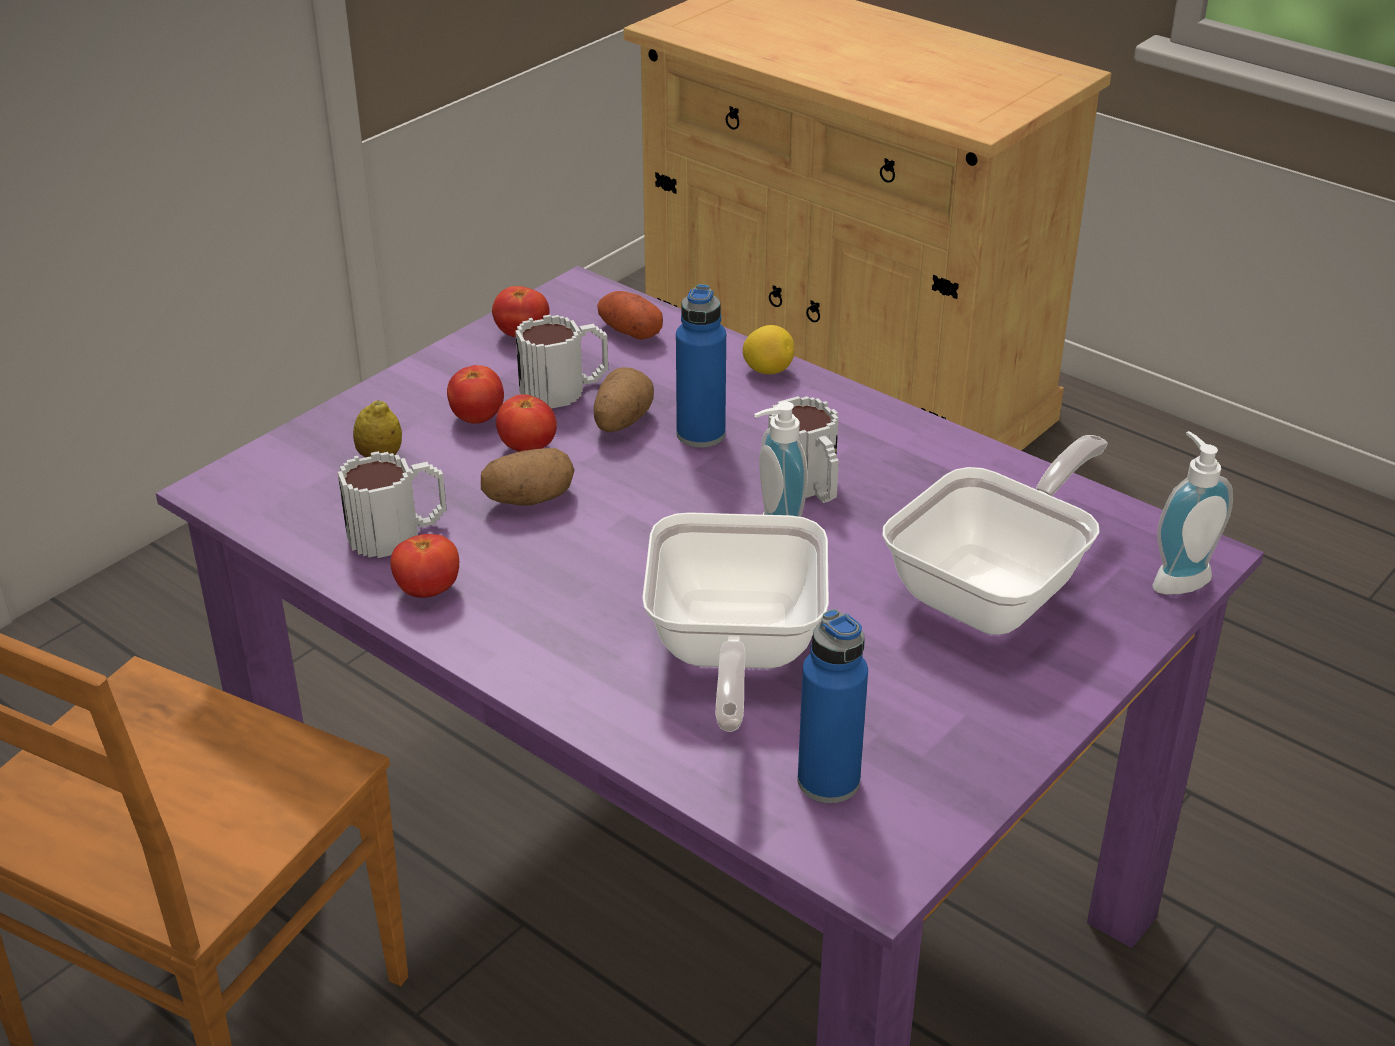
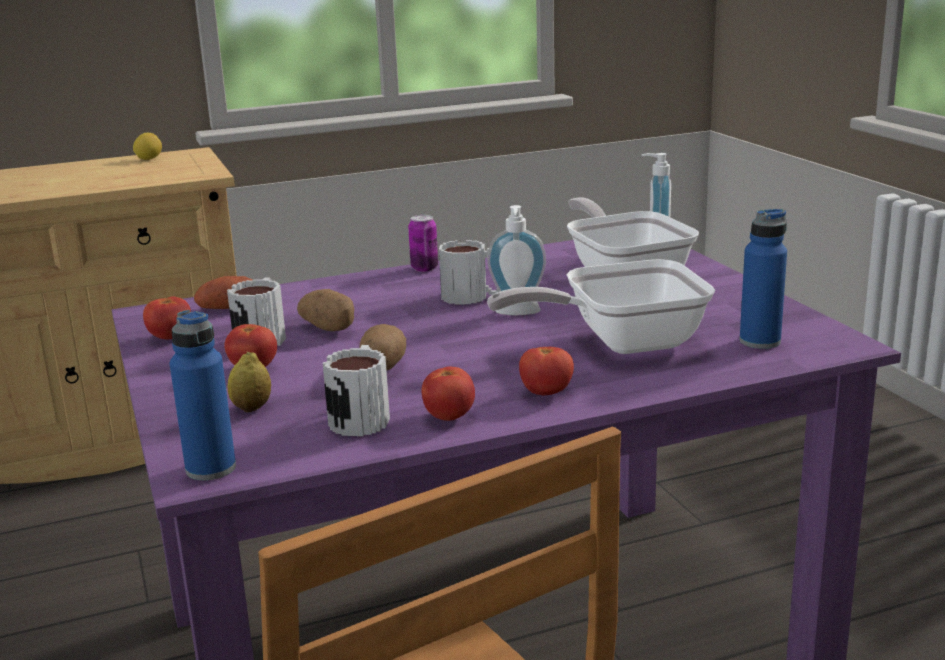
camera: 60 degrees left, 15 degrees down
tomato [496,394,557,452] -> tomato moved to [519,347,574,395]
frying pan [642,512,829,732] -> frying pan turned 135 degrees clockwise [487,259,715,354]
blue bottle [676,284,726,448] -> blue bottle moved to [170,310,236,481]
lemon [743,325,795,374] -> lemon moved to [133,133,162,160]
none -> can [408,215,438,272]

